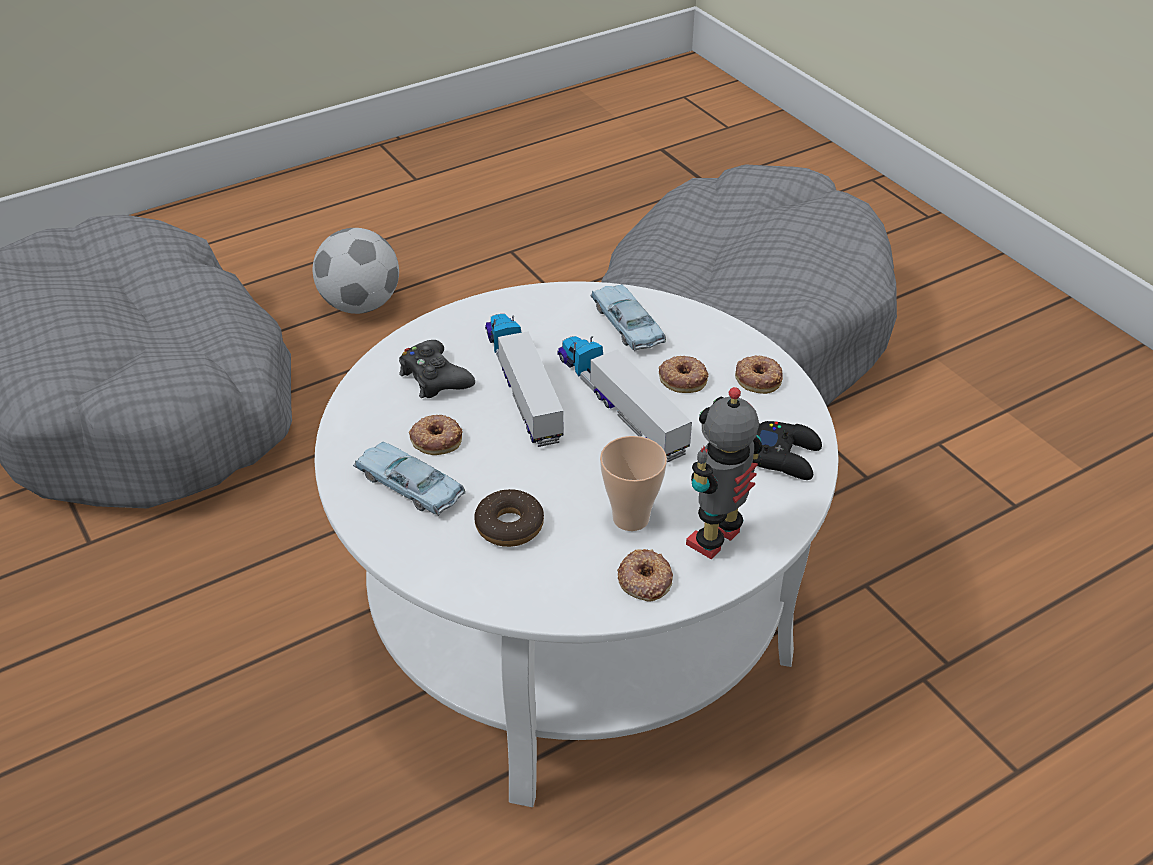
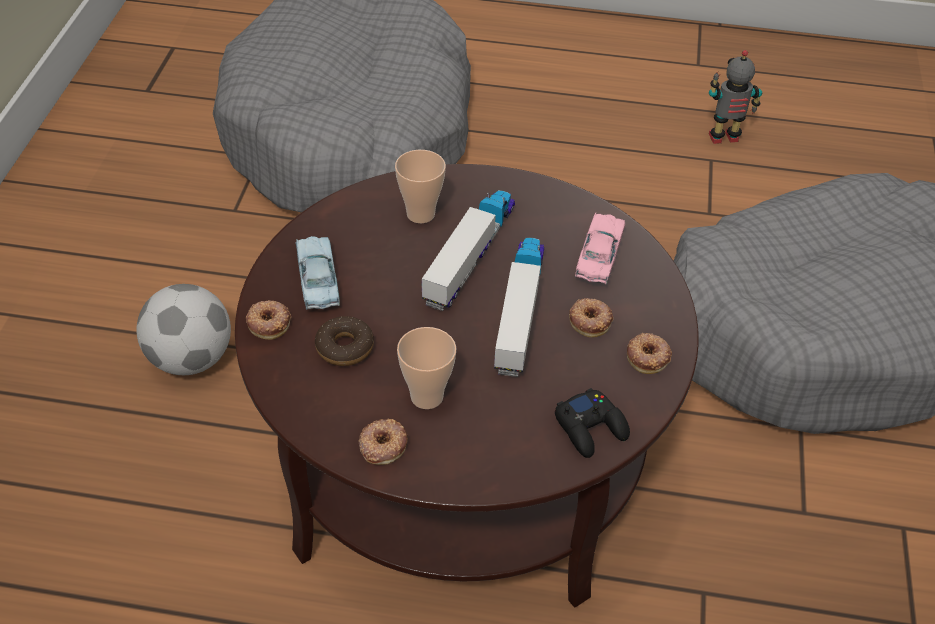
camera: 40 degrees right, 5 degrees up
football [313,228,399,314] -> football moved to [136,284,231,375]
white coffee table [315,281,839,807] -> brown coffee table [235,164,699,608]
black game controller [399,340,475,398] -> cup [395,150,446,223]
donut [409,415,463,455] -> donut moved to [246,300,291,340]
blue toy car [590,284,666,351] -> pink toy car [575,213,625,284]
toy robot [686,387,762,559] -> toy robot moved to [709,50,762,144]

